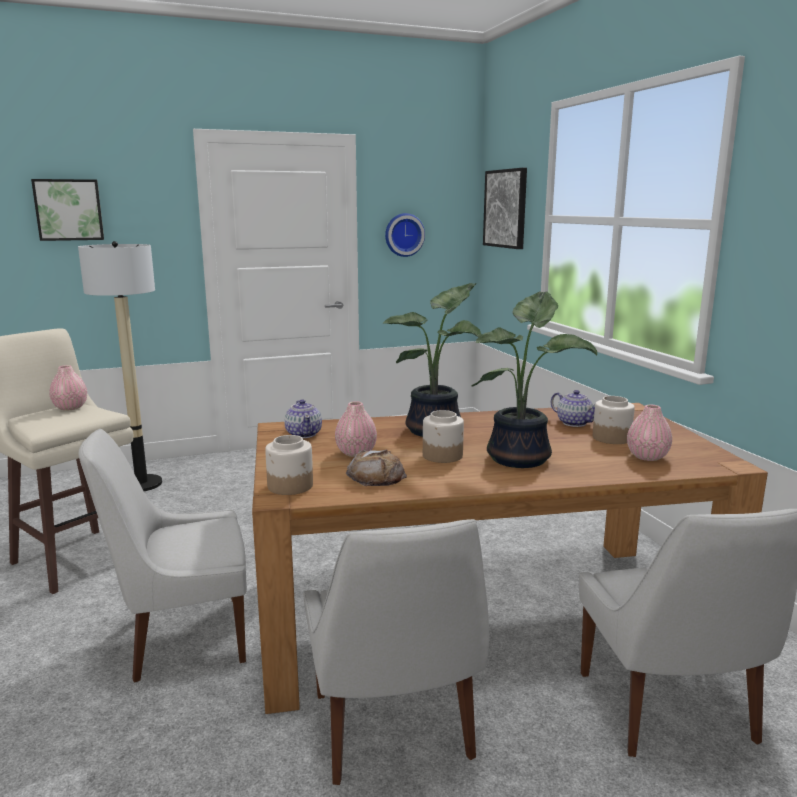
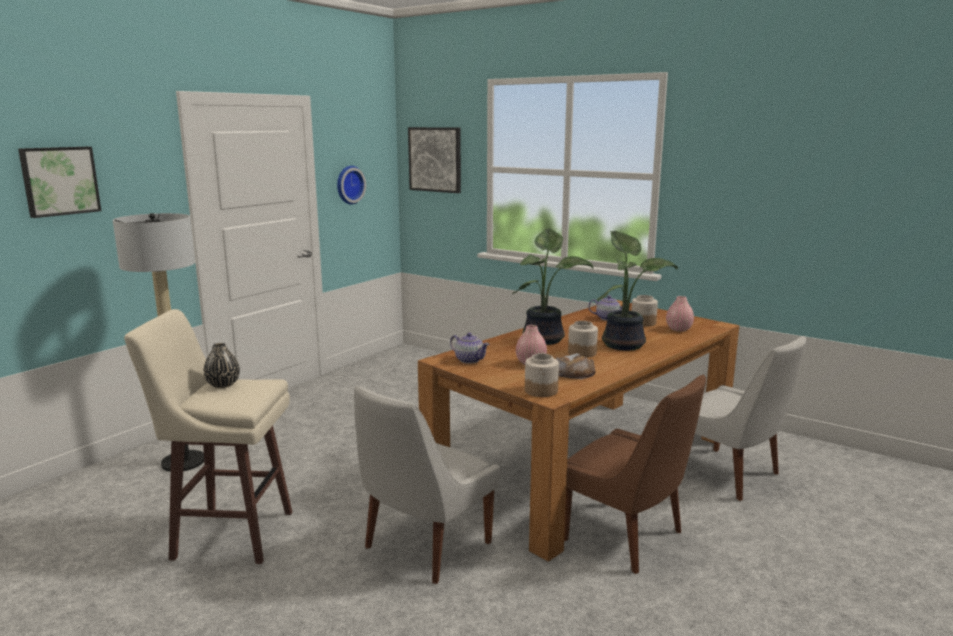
camera: 35 degrees left, 0 degrees up
pink vase [49,365,87,411] -> black vase [204,343,240,388]
white chair [303,519,489,785] -> brown chair [564,375,706,574]

